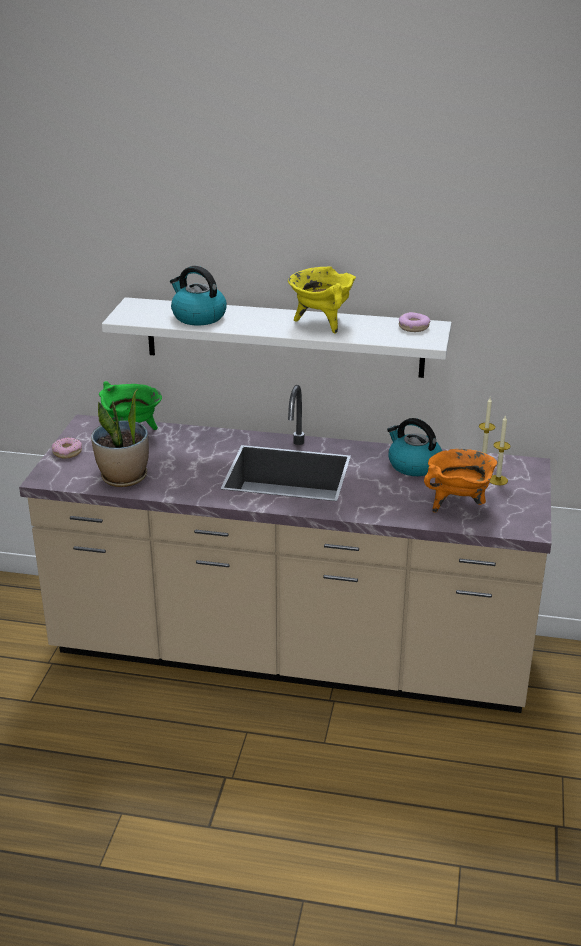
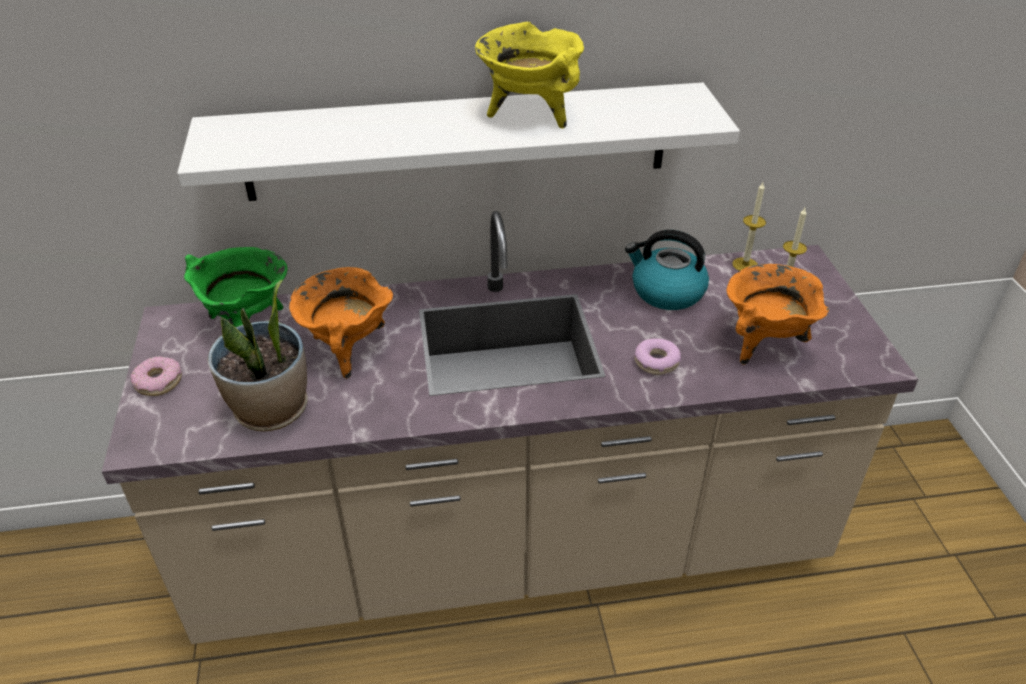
camera: 20 degrees left, 10 degrees up
kettle [170,266,227,325] -> none
donut [399,312,430,332] -> donut moved to [635,338,681,375]
none -> orange cooking pot [289,267,393,378]

